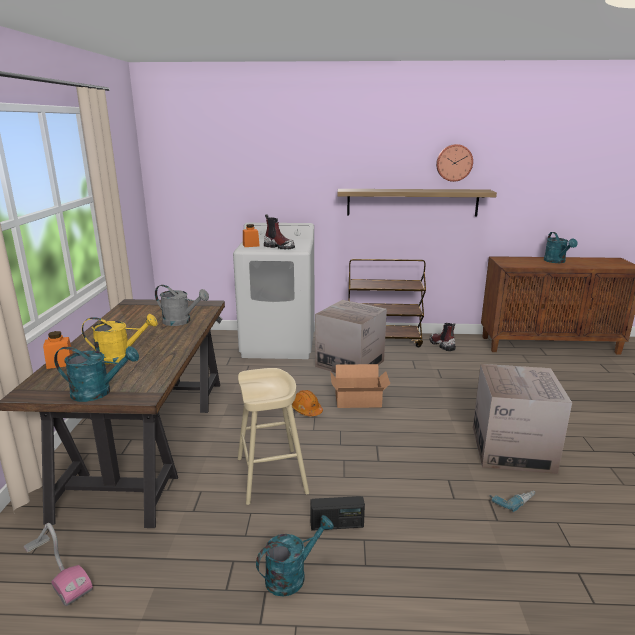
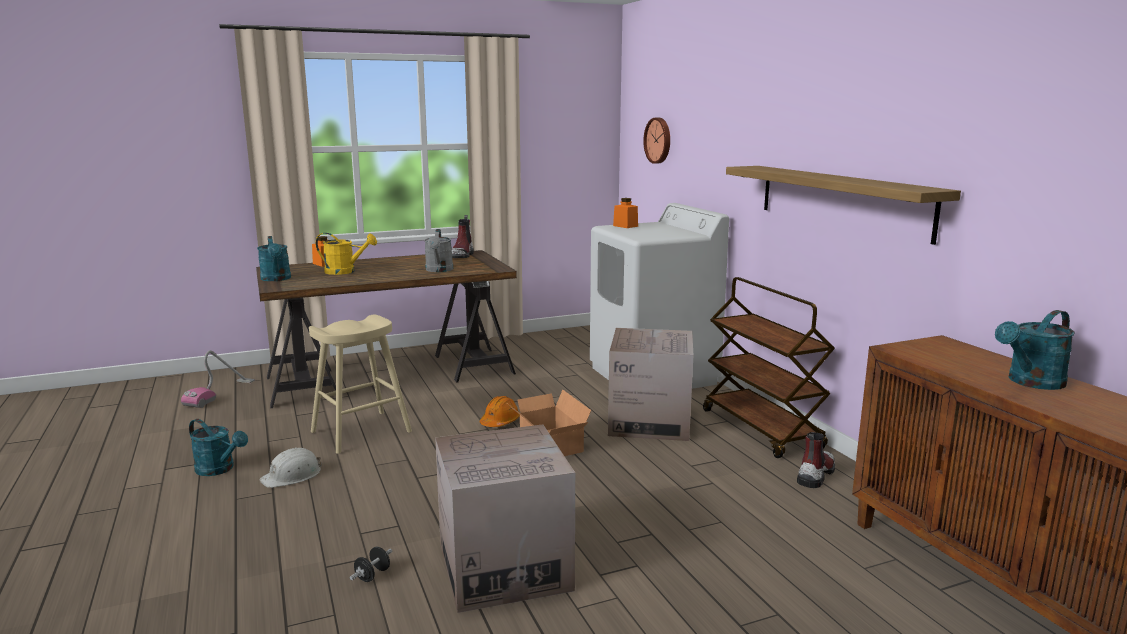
camera: 65 degrees right, 5 degrees down
yellow watering can [82,314,158,364] -> yellow watering can turned 45 degrees counterclockwise [316,233,377,275]
boot [264,214,295,250] -> boot moved to [452,215,474,258]
radio [310,496,365,531] -> white hard hat [259,448,322,488]
wall clock [436,144,473,182] -> wall clock moved to [643,118,670,164]
power drill [489,491,535,512] -> black dumbbell [350,547,392,582]

